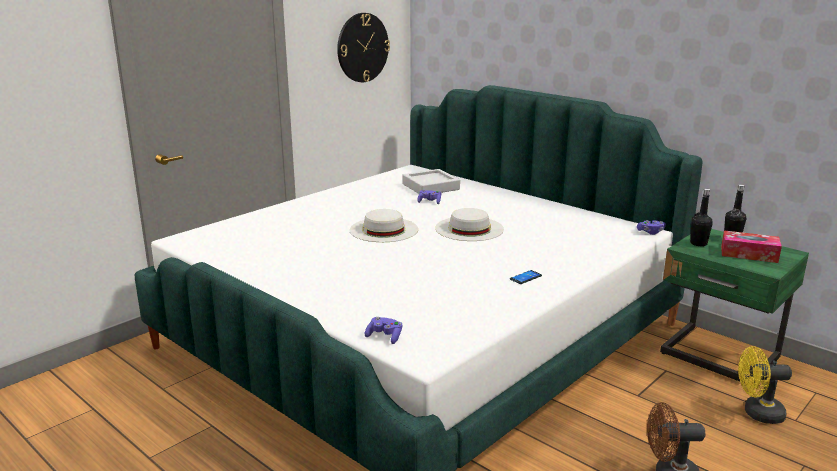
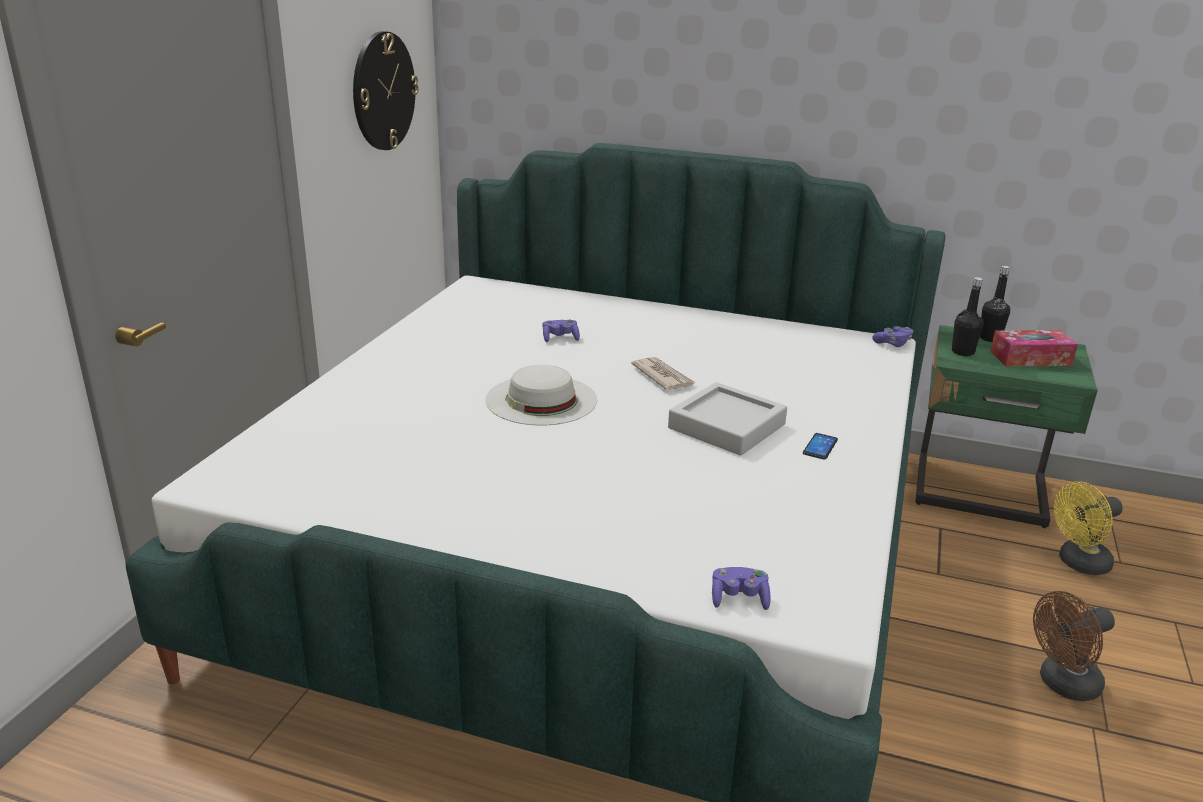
camera: 25 degrees left, 5 degrees up
grey tray [402,169,460,194] -> grey tray moved to [668,382,787,455]
white hat [435,208,504,241] -> newspaper [631,357,696,390]

